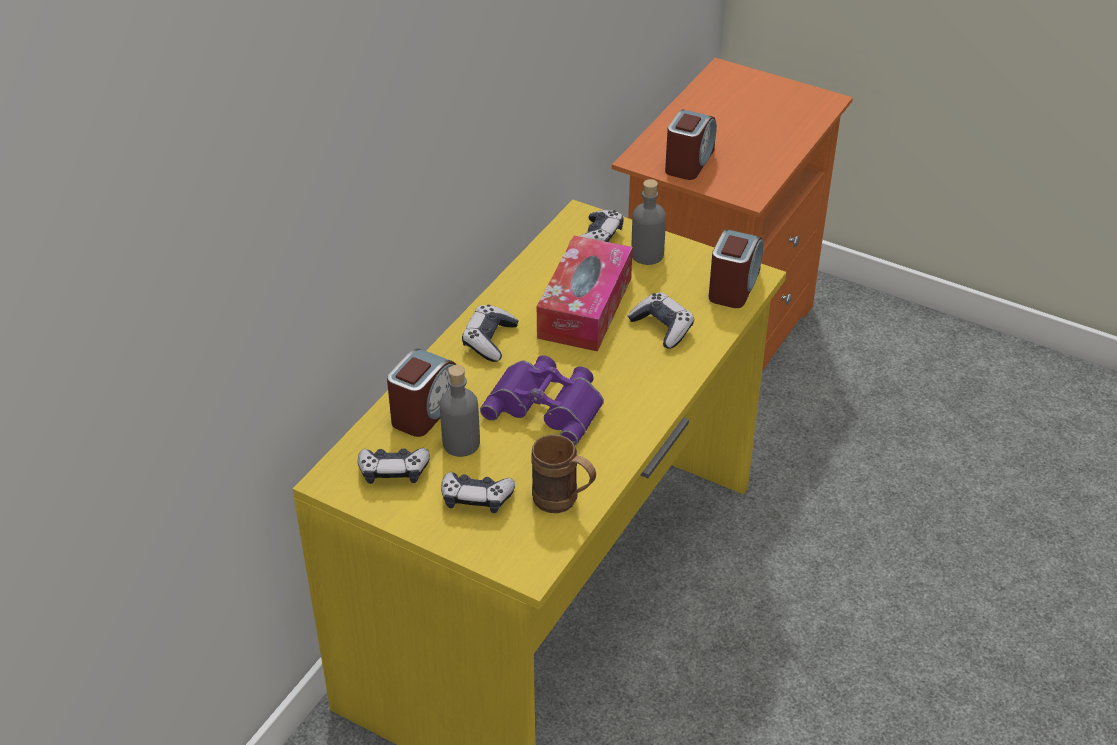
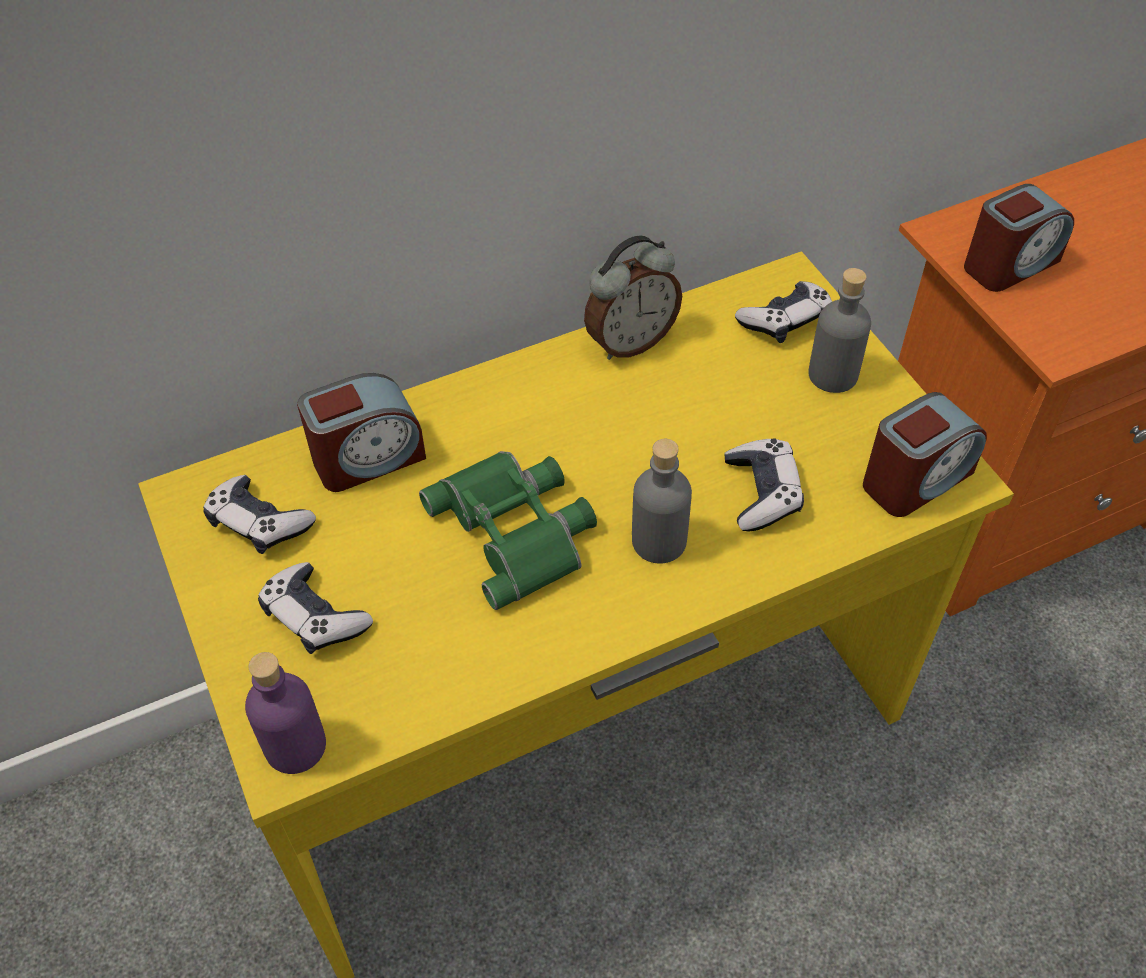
camera: 35 degrees right, 10 degrees up
grey bottle [440,365,480,457] -> grey bottle moved to [632,439,692,564]
game controller [462,305,519,362] -> none
purple binoculars [480,355,604,446] -> green binoculars [419,451,597,610]
brown mug [531,434,596,513] -> none
tissue box [537,236,633,352] -> none
none -> purple bottle [245,652,326,774]
none -> alarm clock [584,235,682,360]

